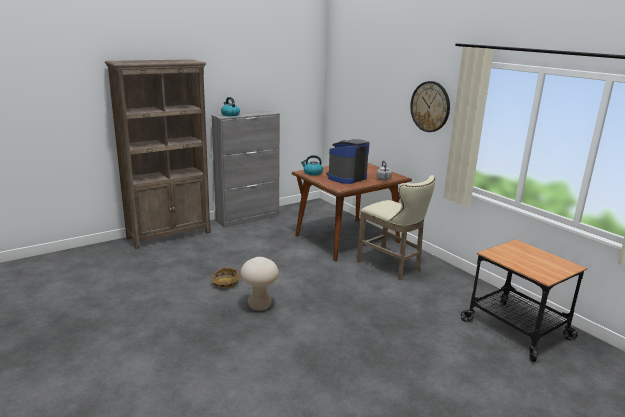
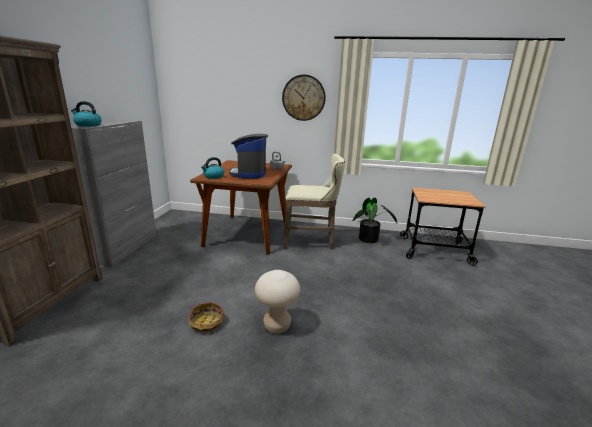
camera: 45 degrees left, 0 degrees up
none -> potted plant [353,198,397,243]

